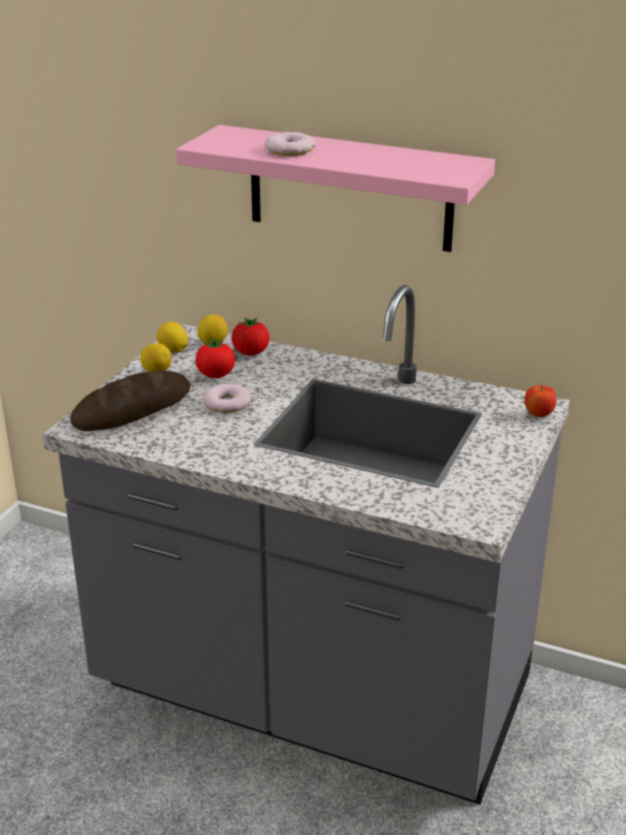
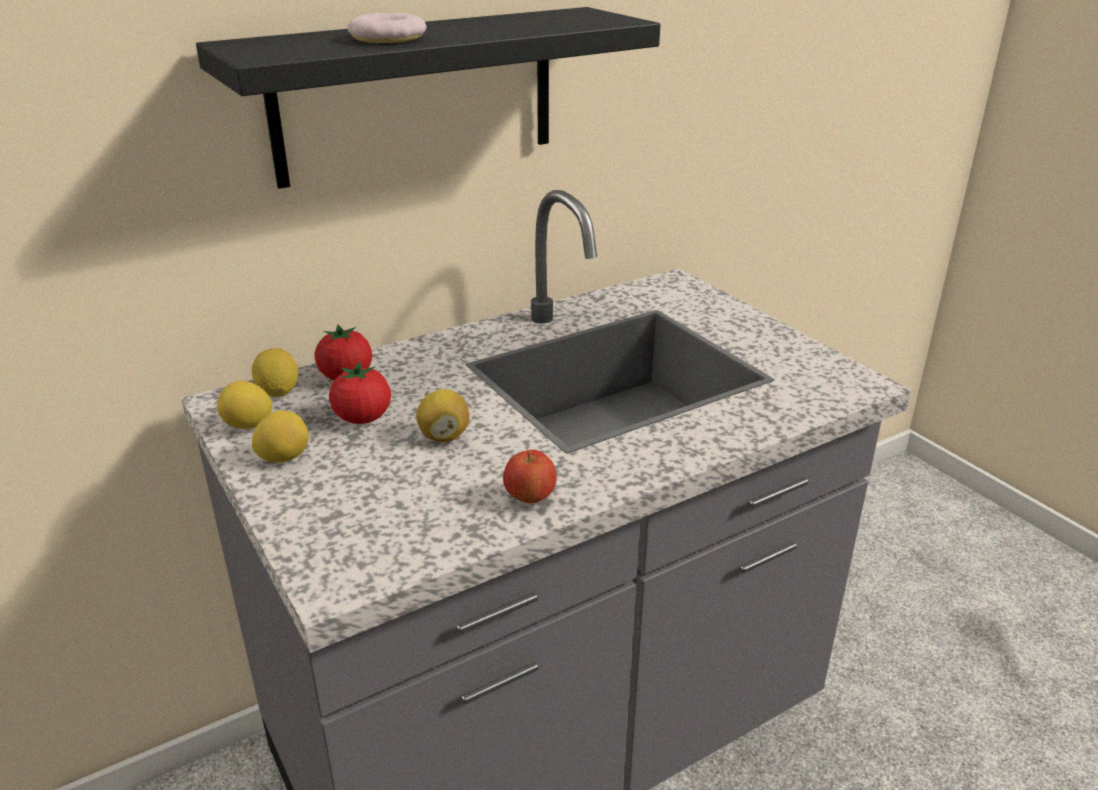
camera: 55 degrees left, 0 degrees up
bread [70,371,191,431] -> none
pink shelf [176,125,495,252] -> black shelf [196,7,660,189]
donut [203,384,251,413] -> lemon [416,389,469,442]
apple [525,385,556,417] -> apple moved to [503,450,557,504]

